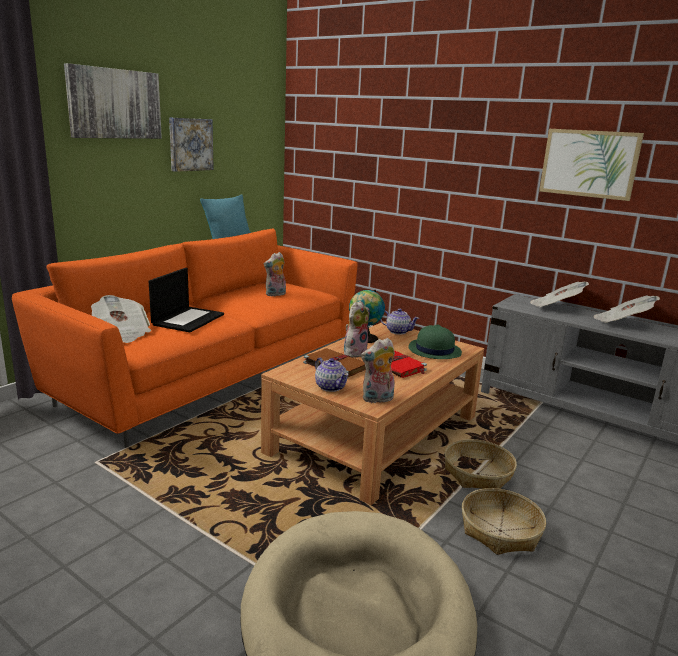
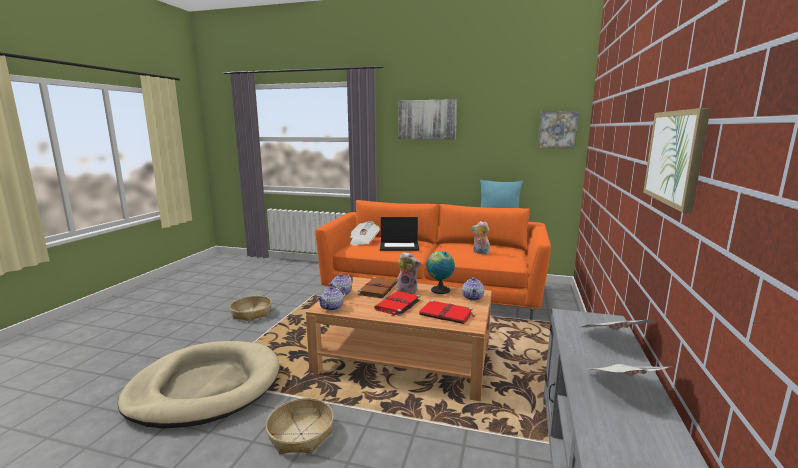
camera: 70 degrees right, 5 degrees down
picture [169,117,214,172] -> picture moved to [538,111,579,149]
plush toy [361,338,395,403] -> teapot [317,286,346,311]
green hat [408,324,462,359] -> red book [419,300,474,324]
basket [445,439,517,489] -> basket moved to [229,296,272,322]

